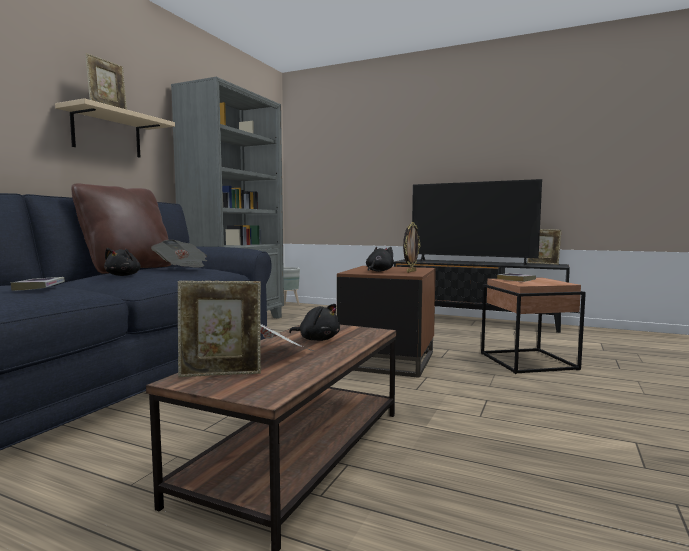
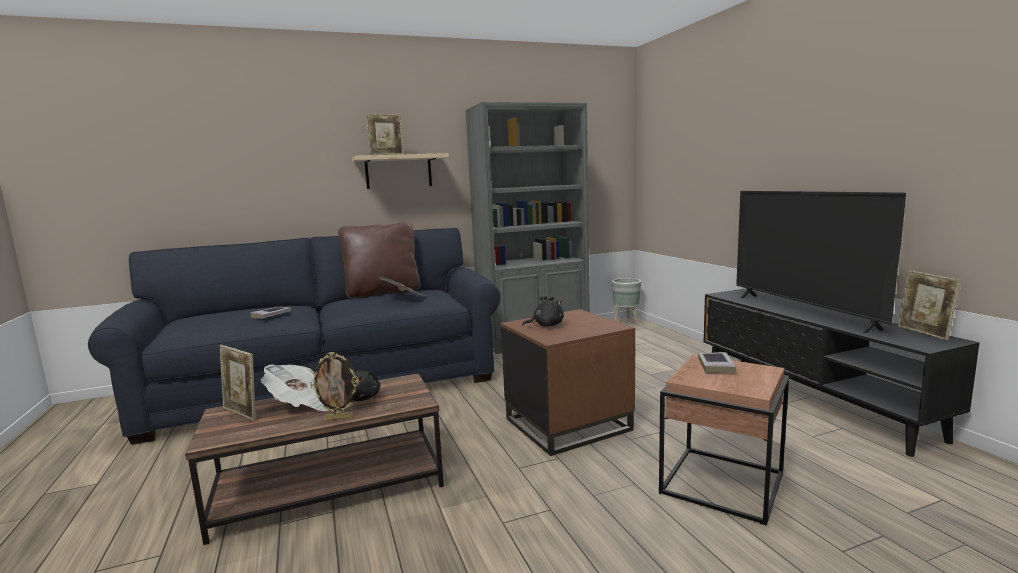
camera: 45 degrees right, 5 degrees up
black plush toy [104,248,141,276] -> none
picture frame [403,222,421,273] -> picture frame moved to [310,352,359,420]

